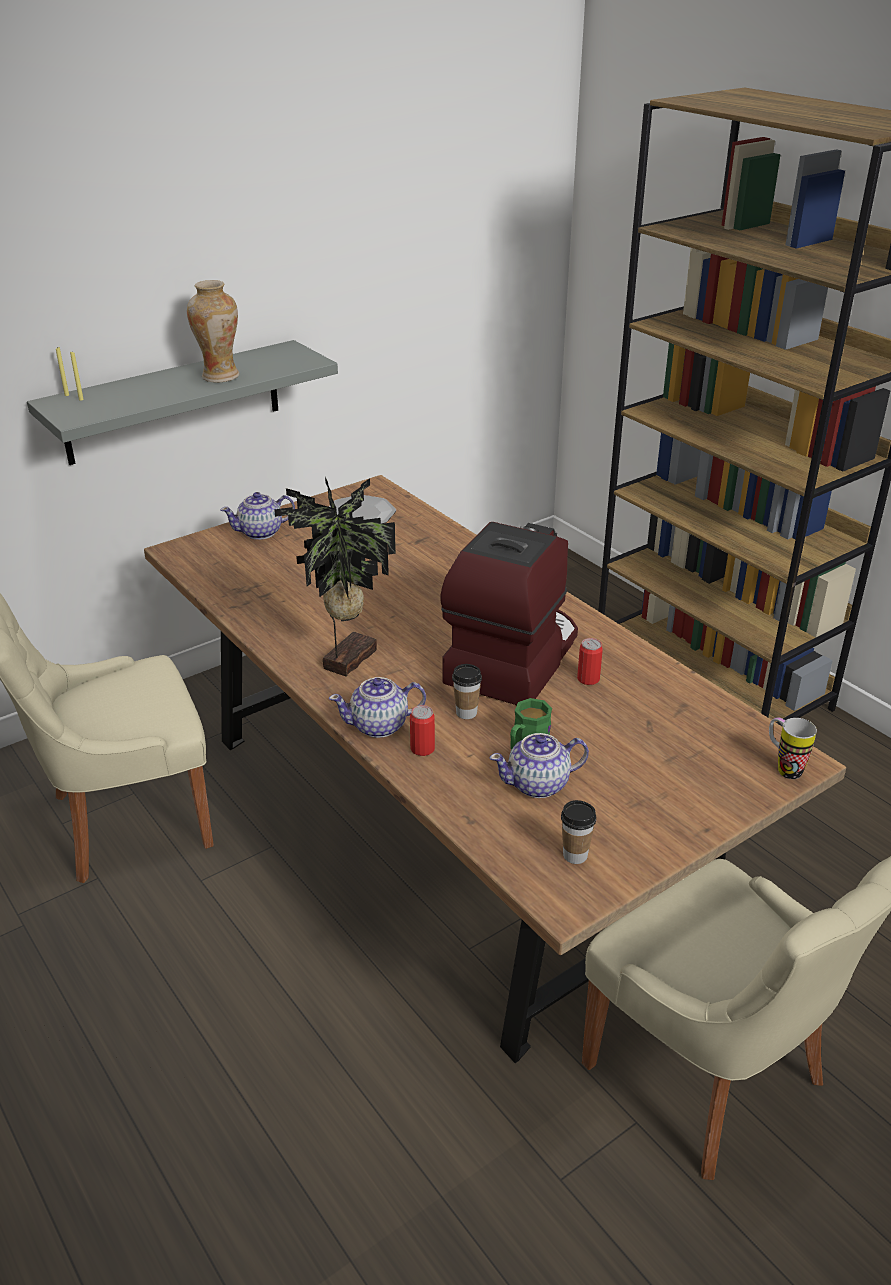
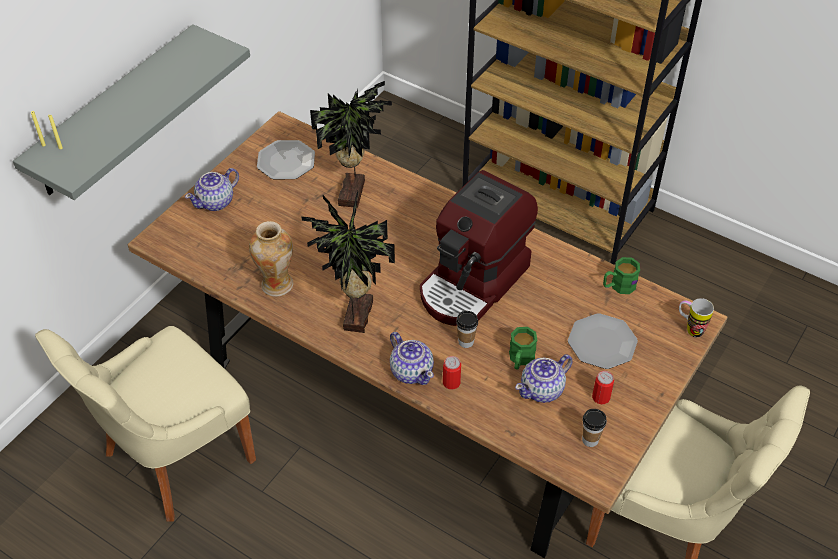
camera: 20 degrees left, 15 degrees up
vase [187,280,239,383] -> vase moved to [249,221,293,297]
teapot [329,677,426,738] -> teapot turned 90 degrees counterclockwise [390,332,434,385]
coffee machine [440,522,578,705] -> coffee machine turned 150 degrees counterclockwise [420,170,538,326]
can [577,638,603,685] -> can moved to [592,371,614,404]
none -> potted plant [310,81,392,208]
none -> plate [568,313,638,369]
none -> green mug [603,257,640,294]

